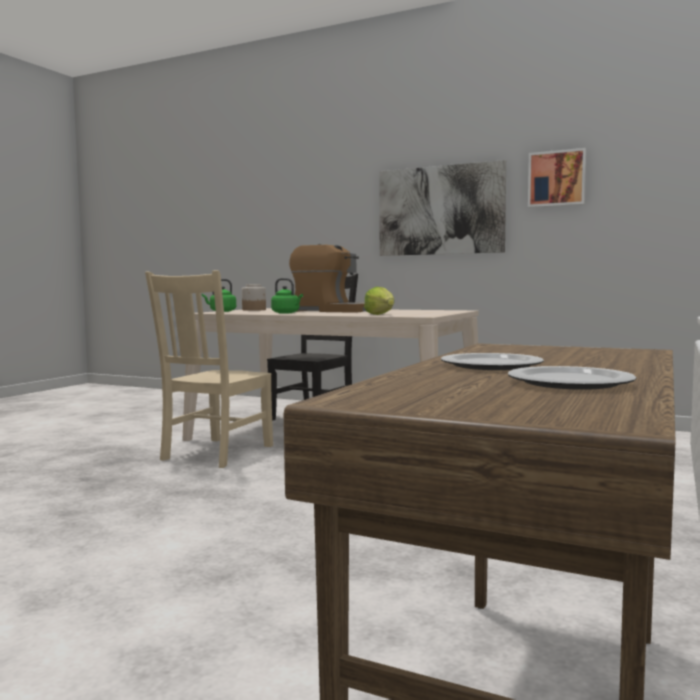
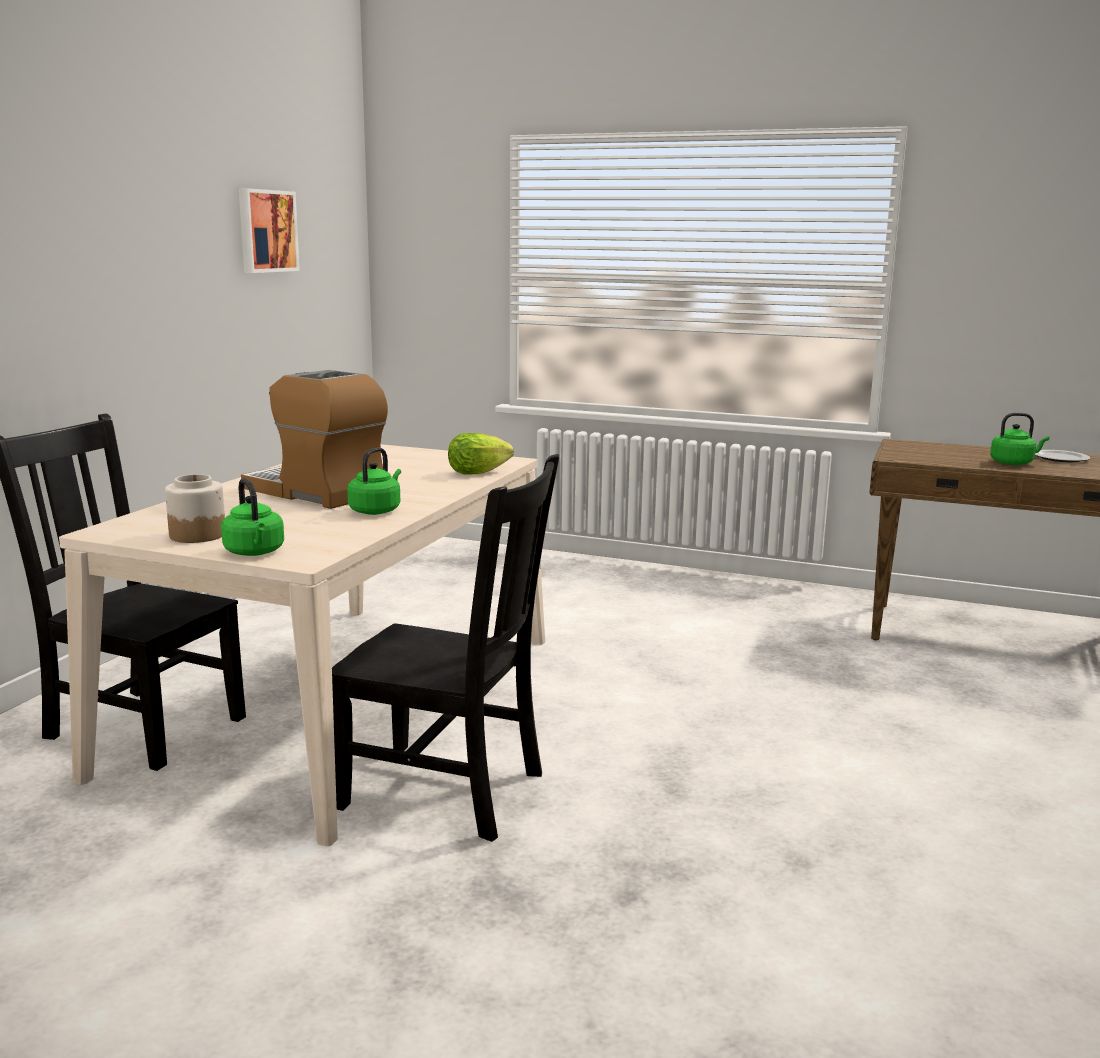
camera: 95 degrees left, 10 degrees up
beige chair [145,270,273,468] -> black chair [332,454,560,842]
coffee machine [289,244,366,313] -> coffee machine turned 75 degrees counterclockwise [241,370,388,509]
picture [379,160,506,256] -> none
plate [441,353,544,370] -> green kettle [990,413,1049,465]

